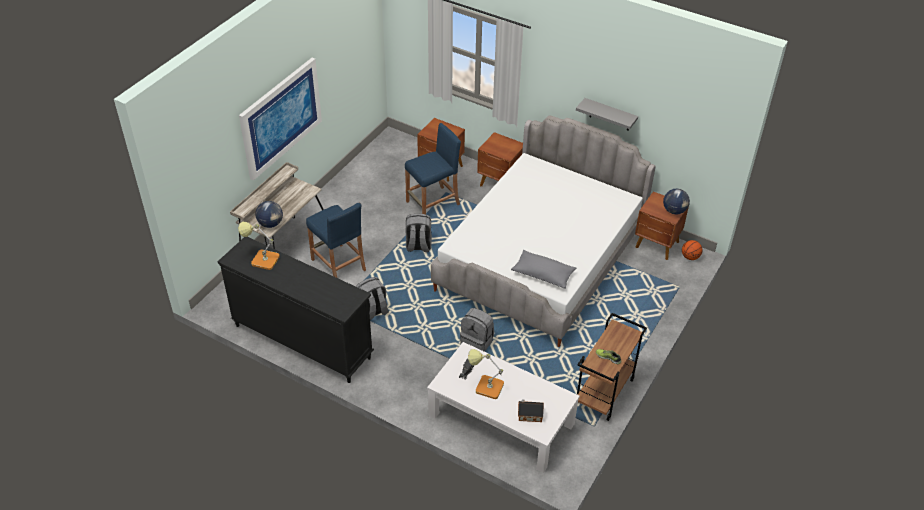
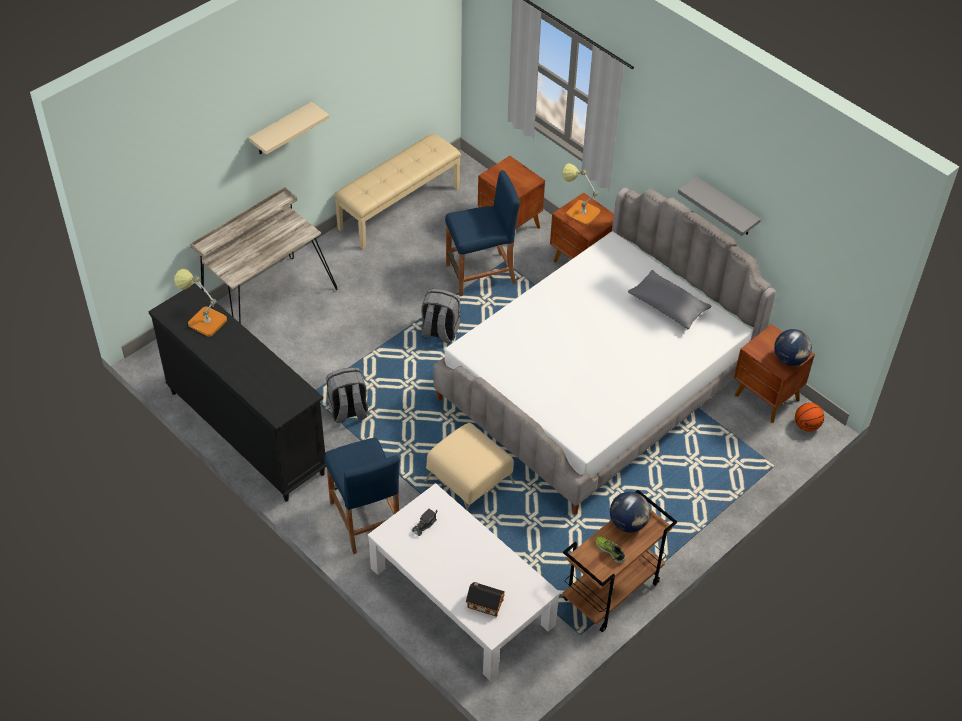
camera: 15 degrees right, 5 degrees up
picture [239,58,322,181] -> beige shelf [249,102,329,155]
globe [256,201,283,228] -> globe moved to [610,492,651,533]
blue stool [306,203,366,278] -> blue stool moved to [325,438,400,554]
grey backpack [460,308,494,352] -> beige ottoman [424,423,515,511]
table lamp [468,349,504,399] -> table lamp moved to [562,163,600,226]
grey pillow [511,250,576,289] -> grey pillow moved to [628,270,712,329]
none -> beige bench [334,134,461,249]

